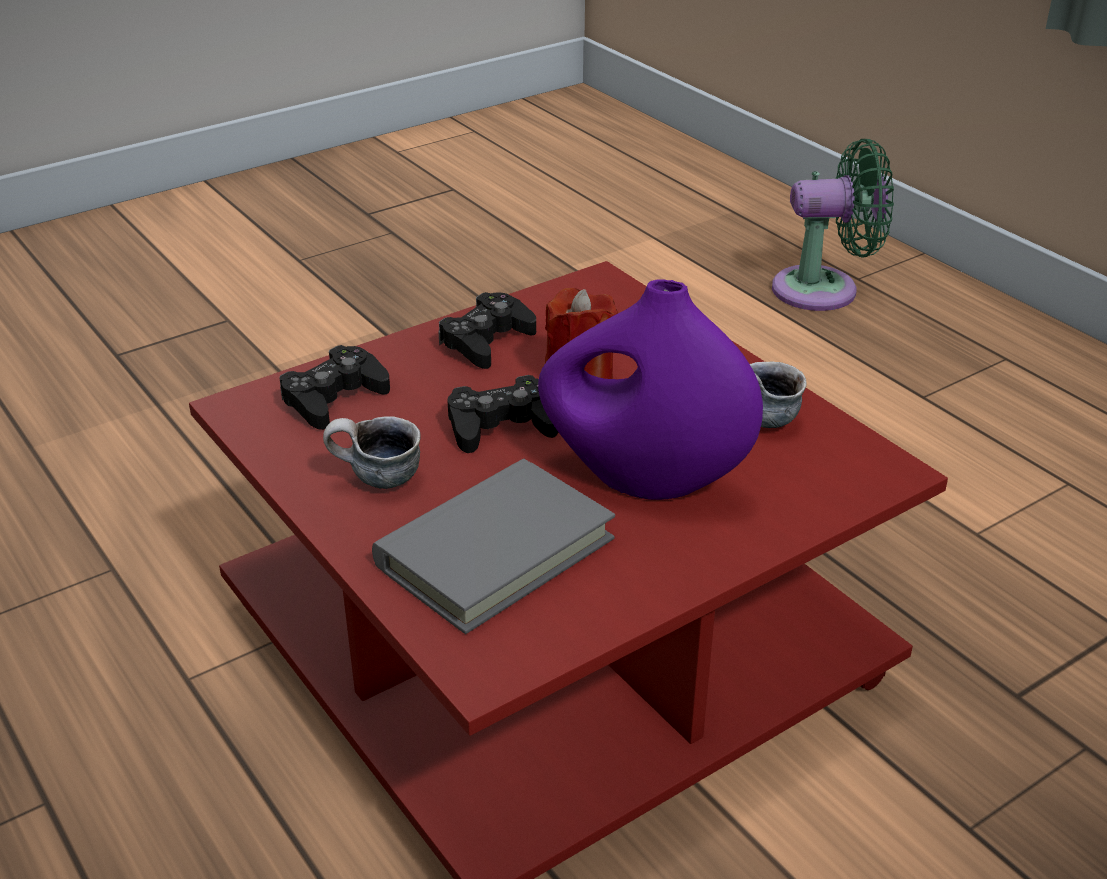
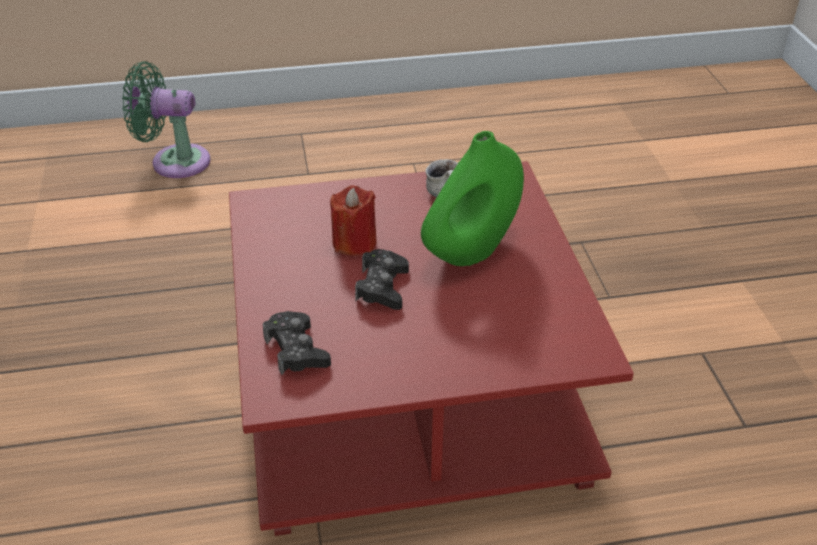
camera: 65 degrees left, 5 degrees up
mug [323,416,421,489] -> none
grey book [372,459,615,634] -> none
black game controller [438,292,536,369] -> none
purple vase [538,279,763,500] -> green vase [421,131,524,266]
green fan [772,139,894,311] -> green fan turned 105 degrees counterclockwise [122,61,210,178]

